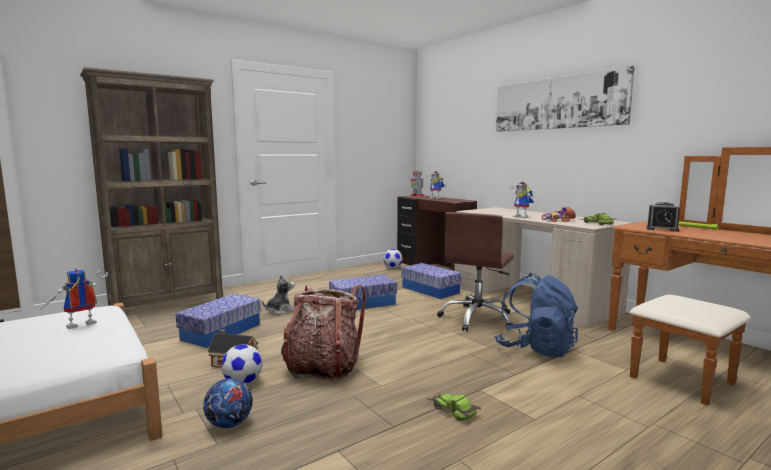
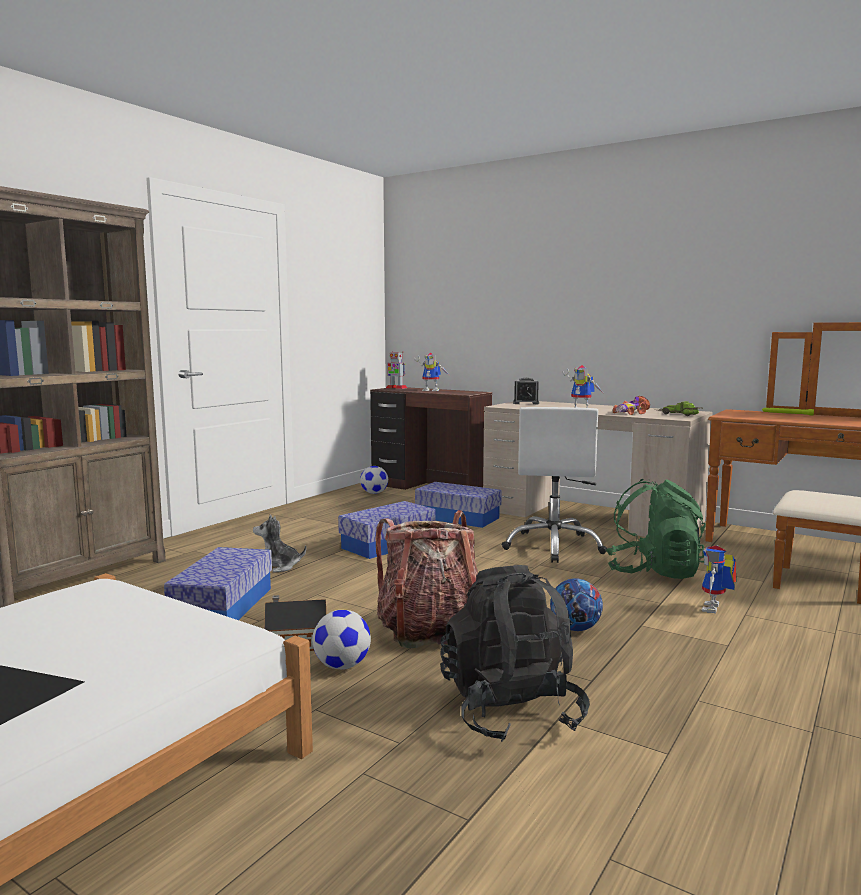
camera: 20 degrees left, 0 degrees up
toy robot [41,269,108,329] -> toy robot moved to [701,545,737,613]
football [203,378,253,428] -> football moved to [550,578,603,631]
plush toy [262,275,295,314] -> plush toy turned 120 degrees counterclockwise [253,514,307,573]
toy car [427,393,481,421] -> none
brown office chair [437,212,514,331] -> white office chair [502,407,607,563]
blue backpack [495,273,578,358] -> green backpack [606,479,706,579]
picture [496,66,635,132] -> none
alarm clock [646,202,680,232] -> alarm clock moved to [513,378,539,404]
none -> black backpack [440,565,590,742]

